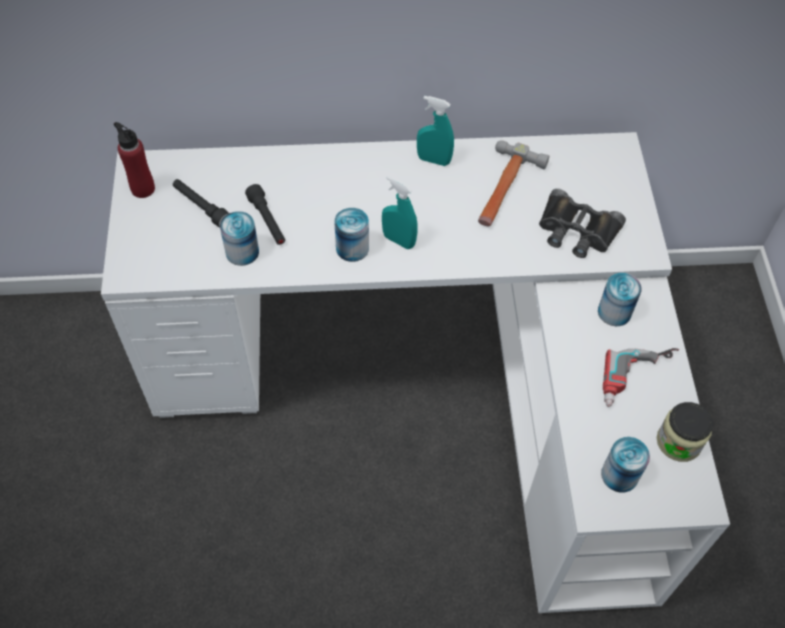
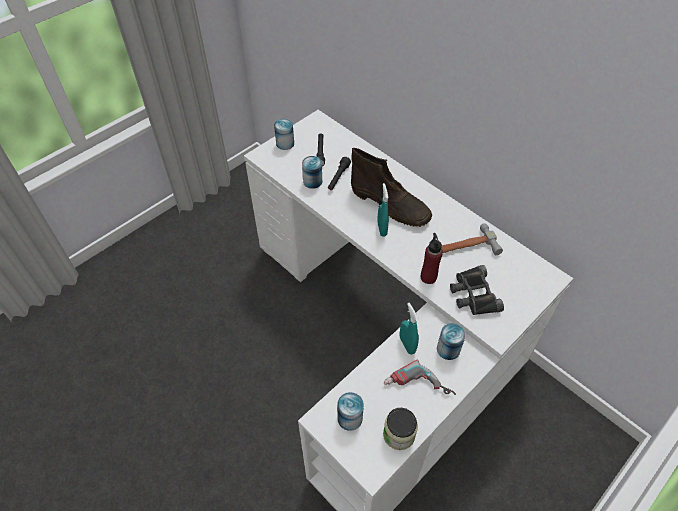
camera: 50 degrees right, 5 degrees down
red bottle [114,122,155,198] -> red bottle moved to [421,233,443,284]
can [334,208,369,262] -> can moved to [274,119,294,150]
turquoise spray bottle [417,96,454,166] -> turquoise spray bottle moved to [400,303,419,355]
none -> brown boot [351,148,432,227]

